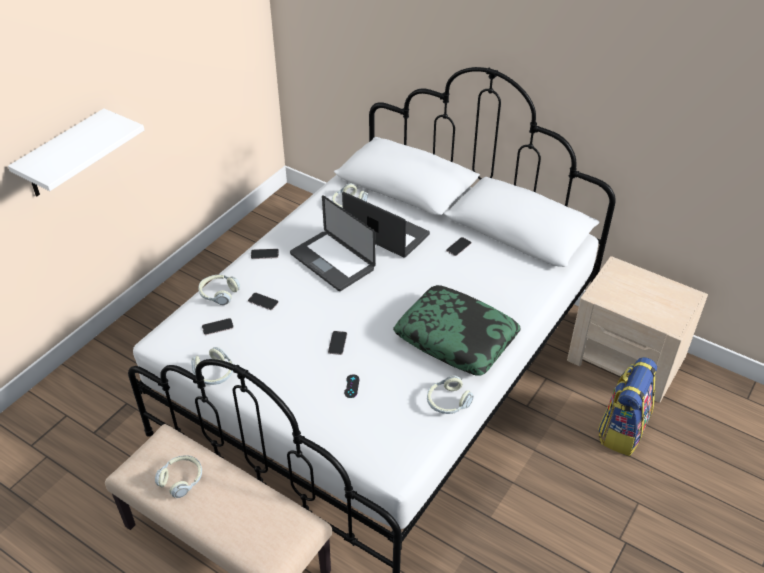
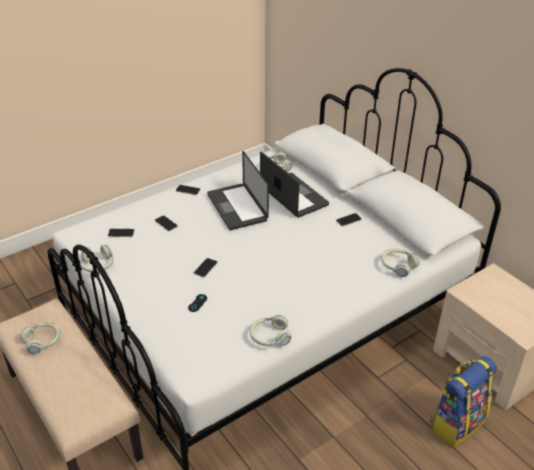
camera: 20 degrees right, 5 degrees down
white shelf [8,108,144,196] -> none
headphones [198,275,240,305] -> headphones moved to [381,249,420,277]
pillow [393,285,521,376] -> none

